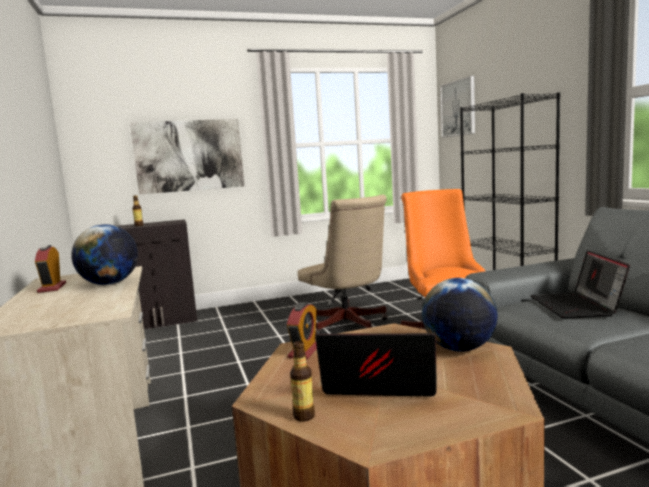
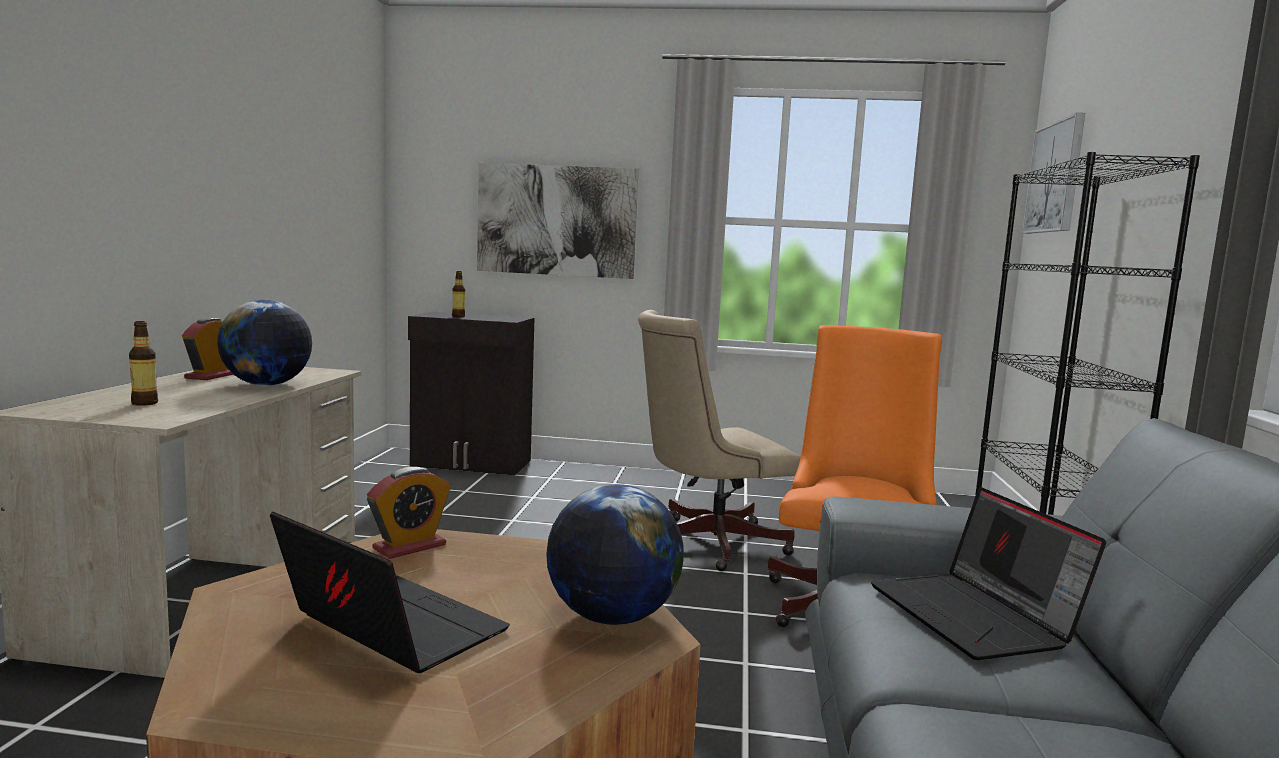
camera: 25 degrees right, 0 degrees up
bottle [290,341,315,422] -> bottle moved to [129,321,158,406]
beige office chair [298,194,388,334] -> beige office chair turned 75 degrees clockwise [638,310,800,571]
laptop [530,250,630,319] -> laptop turned 45 degrees counterclockwise [871,487,1106,660]

